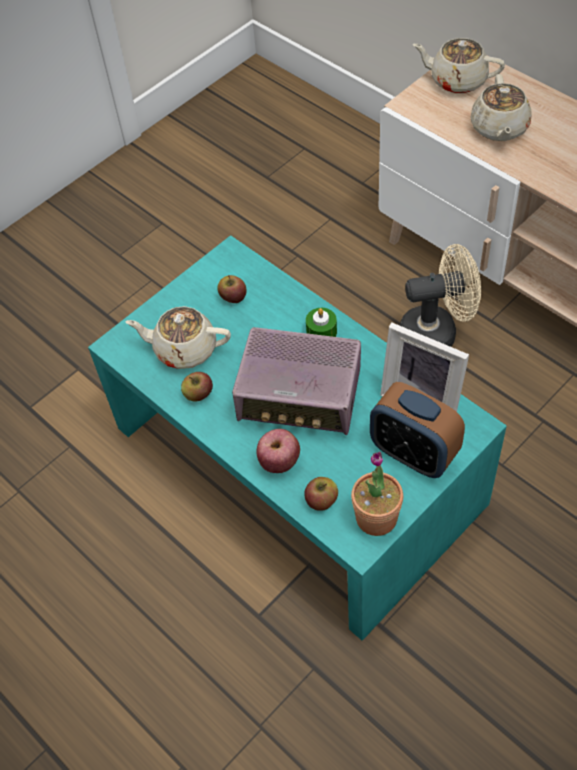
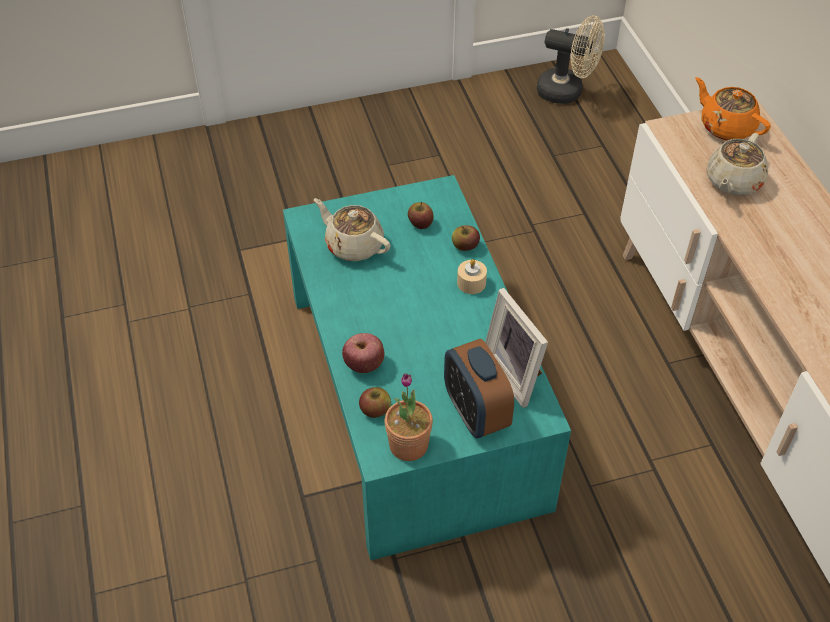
camera: 25 degrees right, 5 degrees down
apple [181,372,213,402] -> apple moved to [452,225,480,251]
radio [232,327,361,435] -> none
green candle [306,308,337,337] -> beige candle [457,259,487,294]
beige fan [400,244,481,347] -> beige fan moved to [537,16,605,104]
beige teapot [412,38,505,94] -> orange teapot [695,77,771,140]

